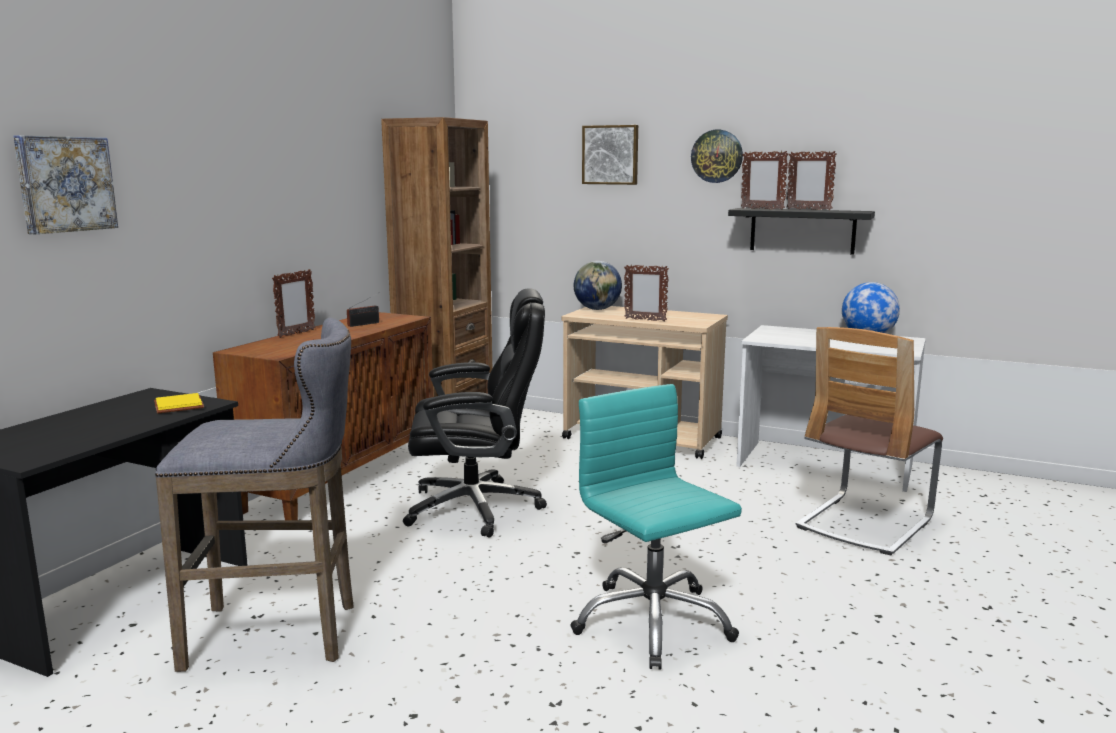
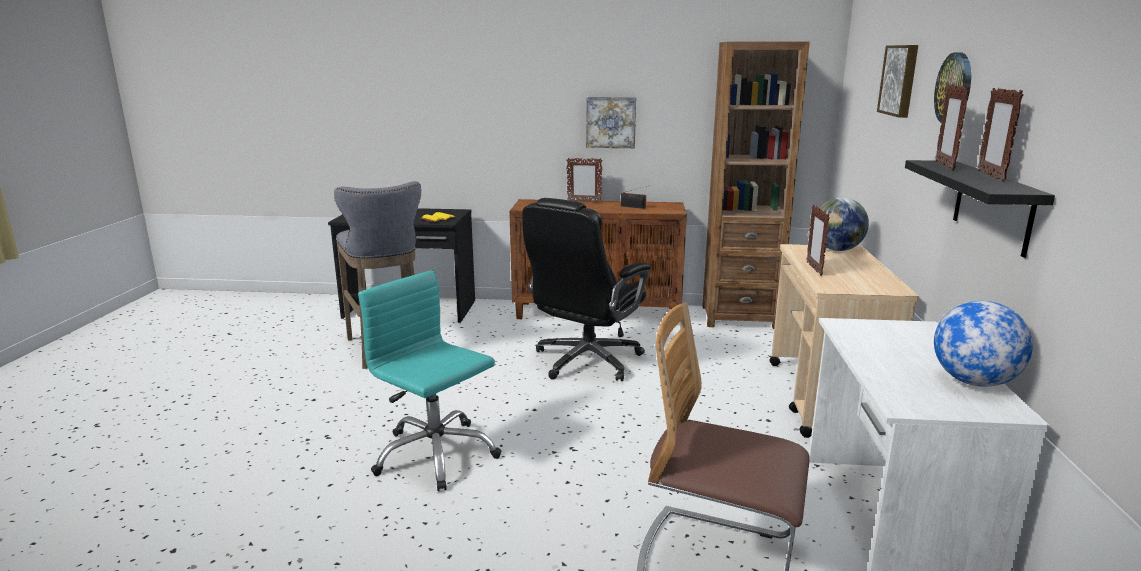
camera: 70 degrees right, 5 degrees up
picture [13,135,118,234] -> picture moved to [586,97,636,148]
black office chair [403,288,547,538] -> black office chair turned 60 degrees clockwise [522,198,651,381]
turquoise office chair [570,384,742,670] -> turquoise office chair turned 90 degrees counterclockwise [358,270,501,491]

